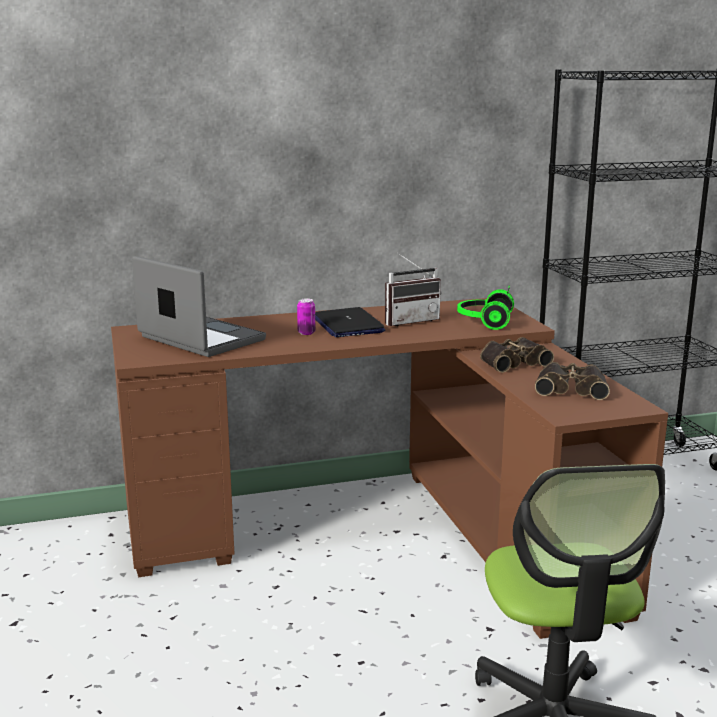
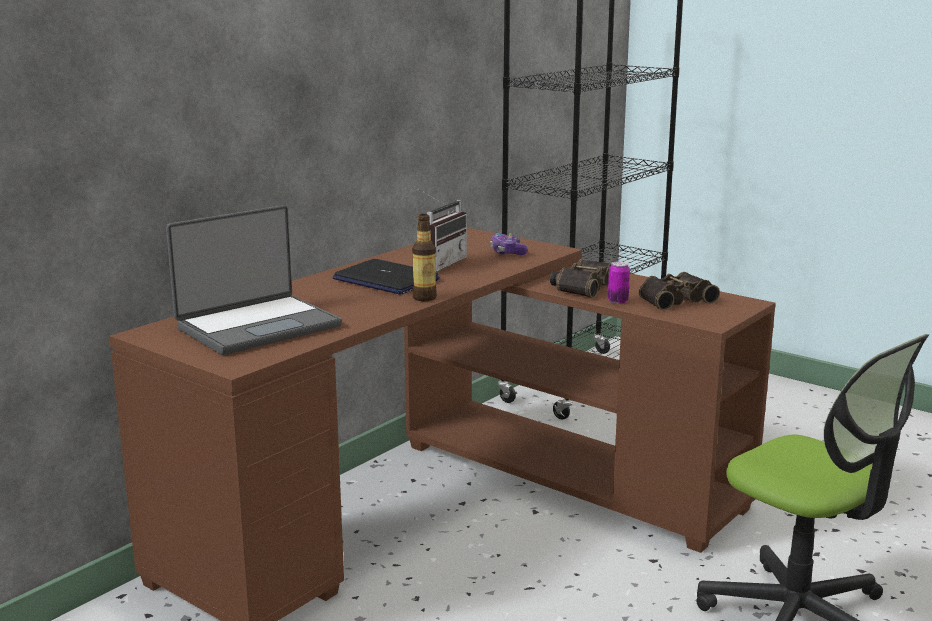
camera: 35 degrees left, 0 degrees up
laptop [132,256,266,357] -> laptop turned 135 degrees clockwise [166,205,342,355]
can [297,299,315,335] -> can moved to [608,261,630,304]
headphones [457,285,514,330] -> game controller [490,233,528,255]
none -> bottle [412,214,437,301]

